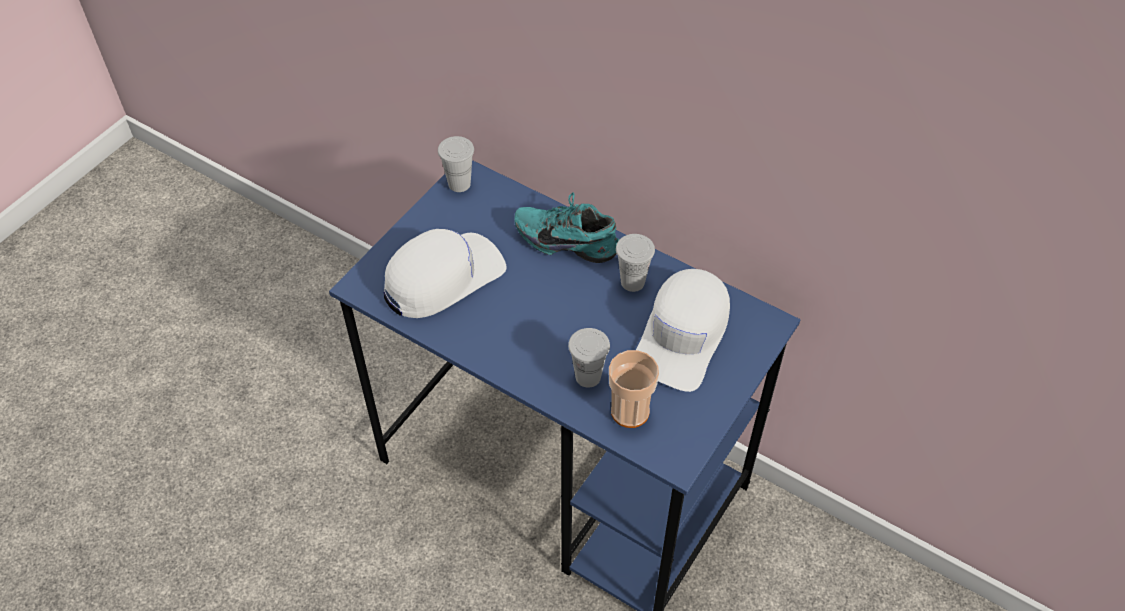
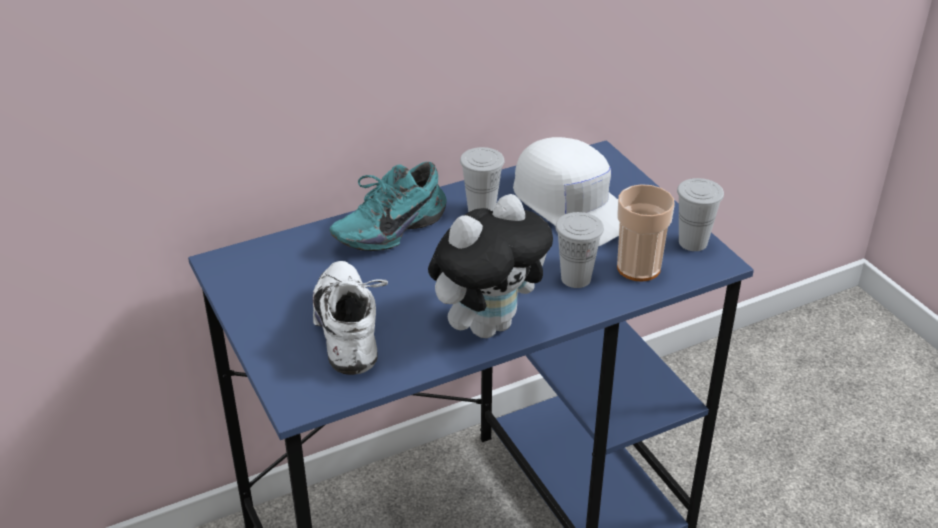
camera: 60 degrees left, 15 degrees down
white cap [384,229,507,318] -> white shoe [312,261,388,375]
white cup [438,136,474,192] -> white cup moved to [677,178,724,251]
none -> plush toy [428,194,553,338]

